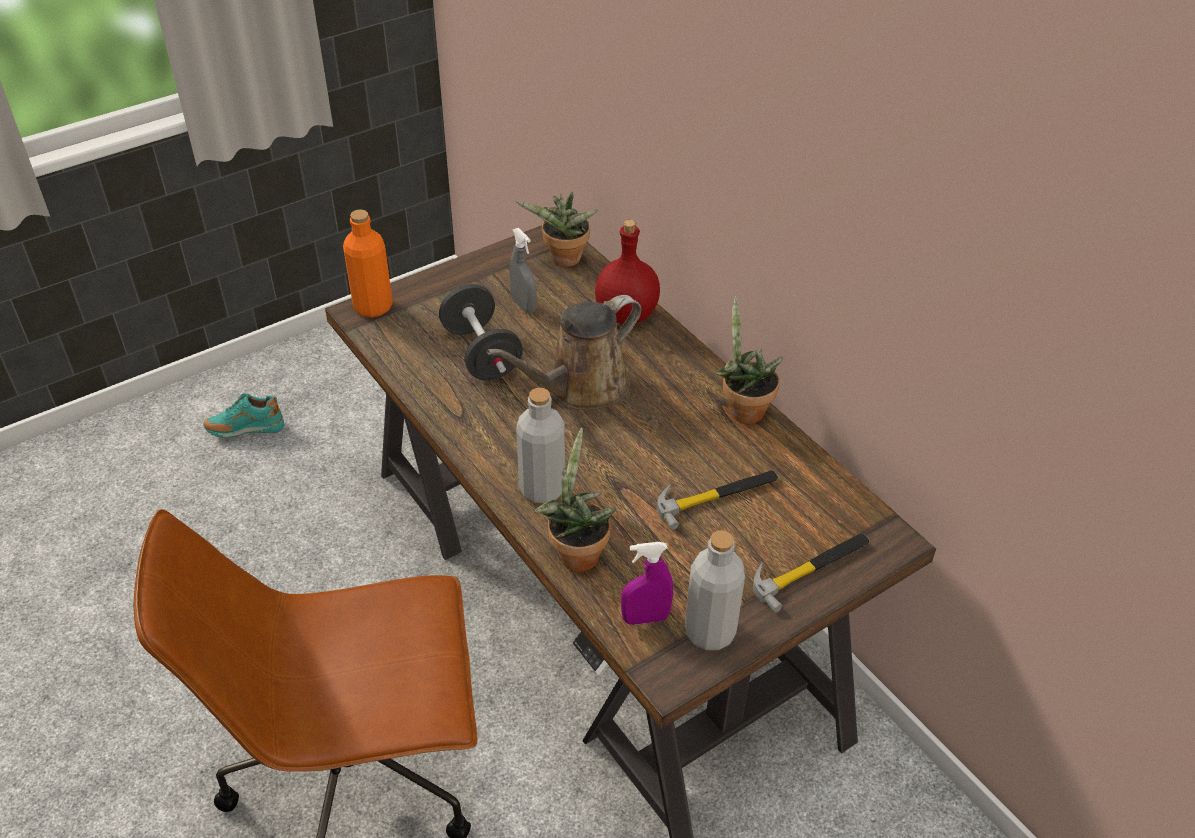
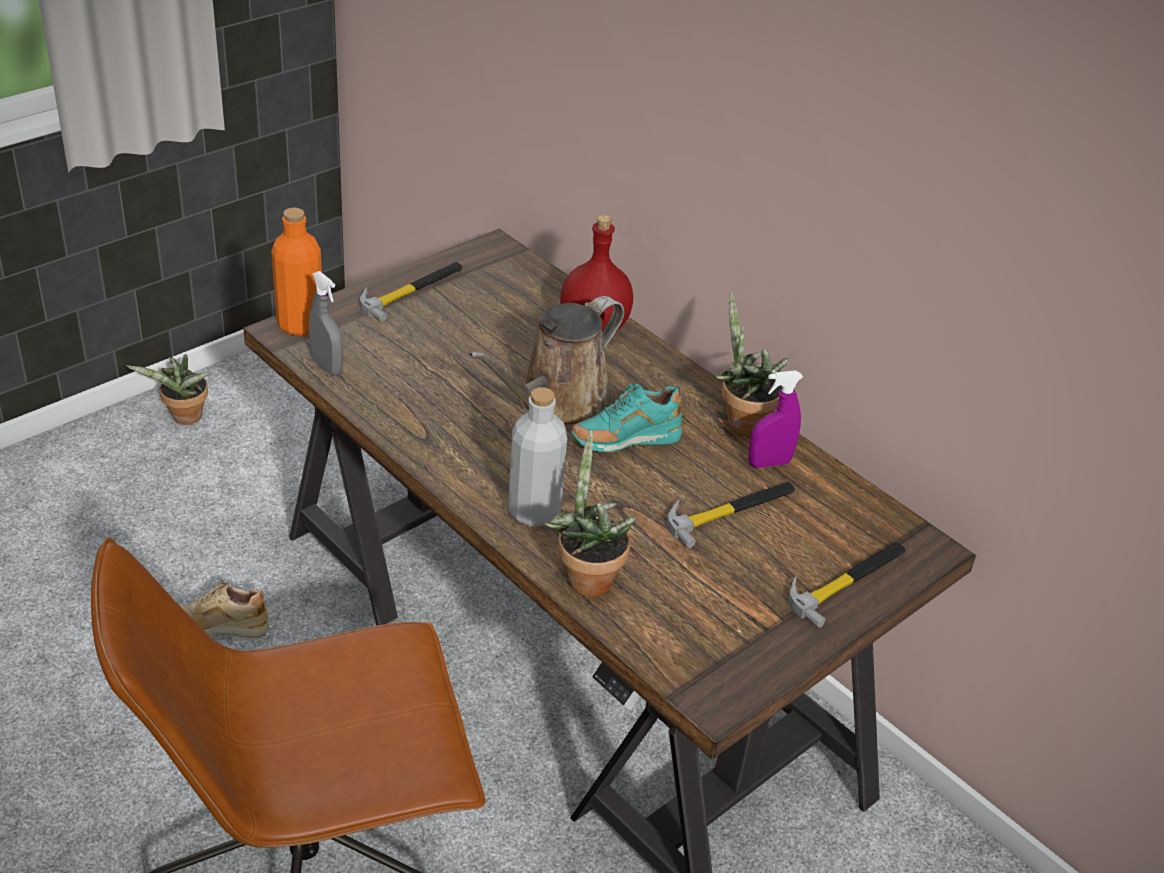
camera: 10 degrees left, 5 degrees down
turquoise shoe [203,394,284,438] -> turquoise shoe moved to [571,384,682,452]
black dumbbell [439,284,523,380] -> none
grey spray bottle [510,228,537,313] -> grey spray bottle moved to [309,271,343,376]
potted plant [515,192,598,267] -> potted plant moved to [127,354,211,425]
purple spray bottle [621,542,673,625] -> purple spray bottle moved to [748,371,803,468]
grey bottle [685,531,745,650] -> none
none -> beige shoe [180,582,269,638]
none -> hammer [360,262,463,322]

